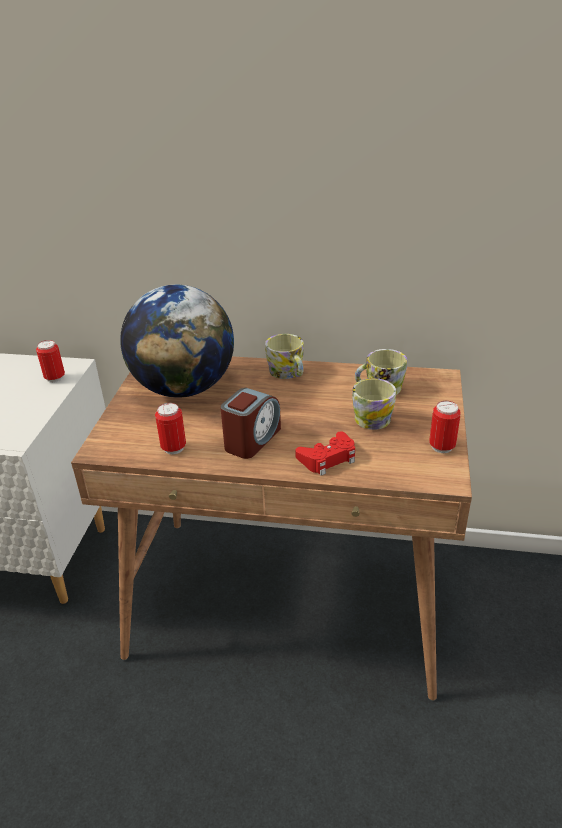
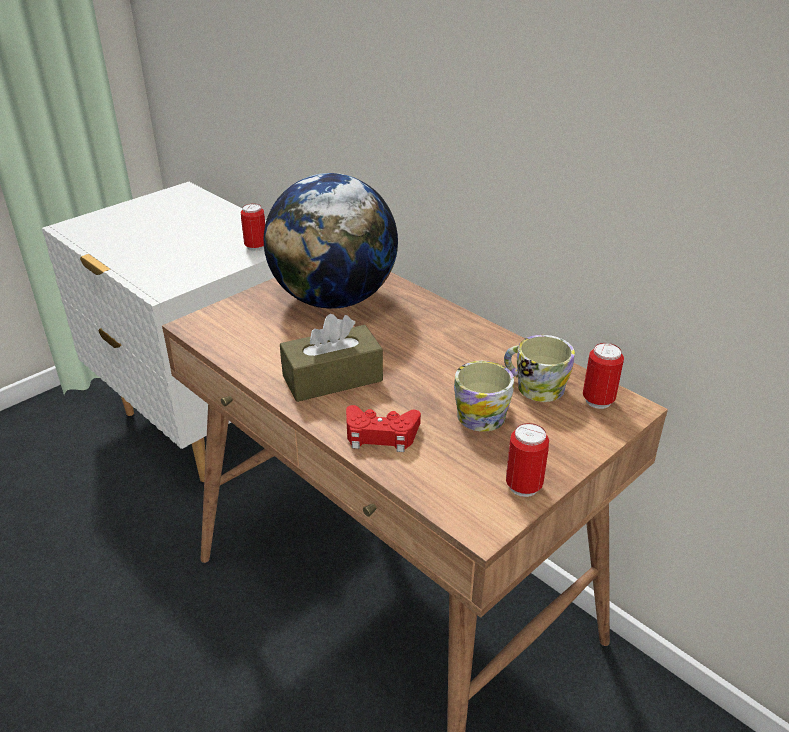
camera: 35 degrees right, 0 degrees up
can [155,403,186,454] -> can moved to [583,343,624,409]
alarm clock [221,388,281,459] -> brown tissue box [280,314,383,402]
mug [265,334,304,379] -> none

